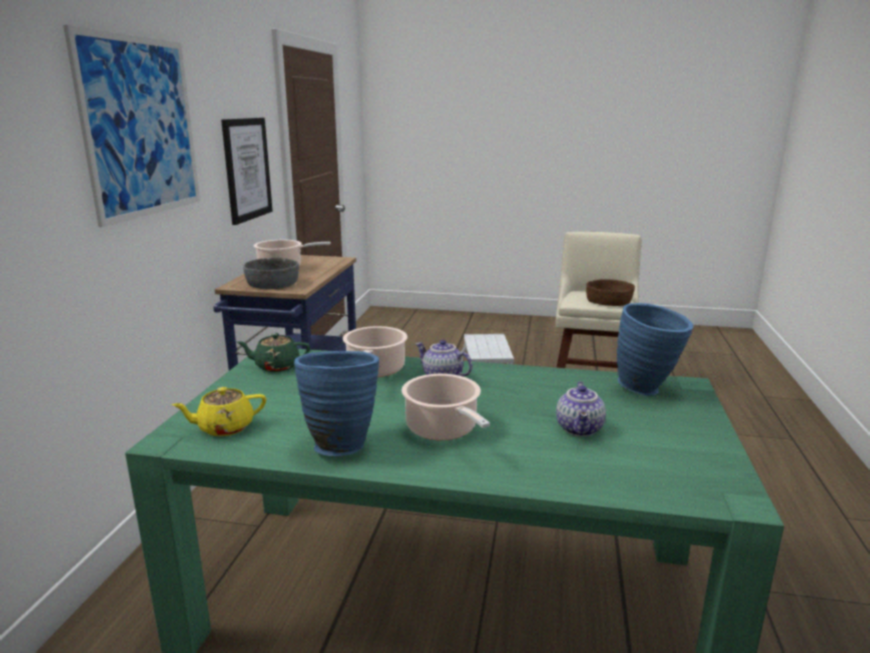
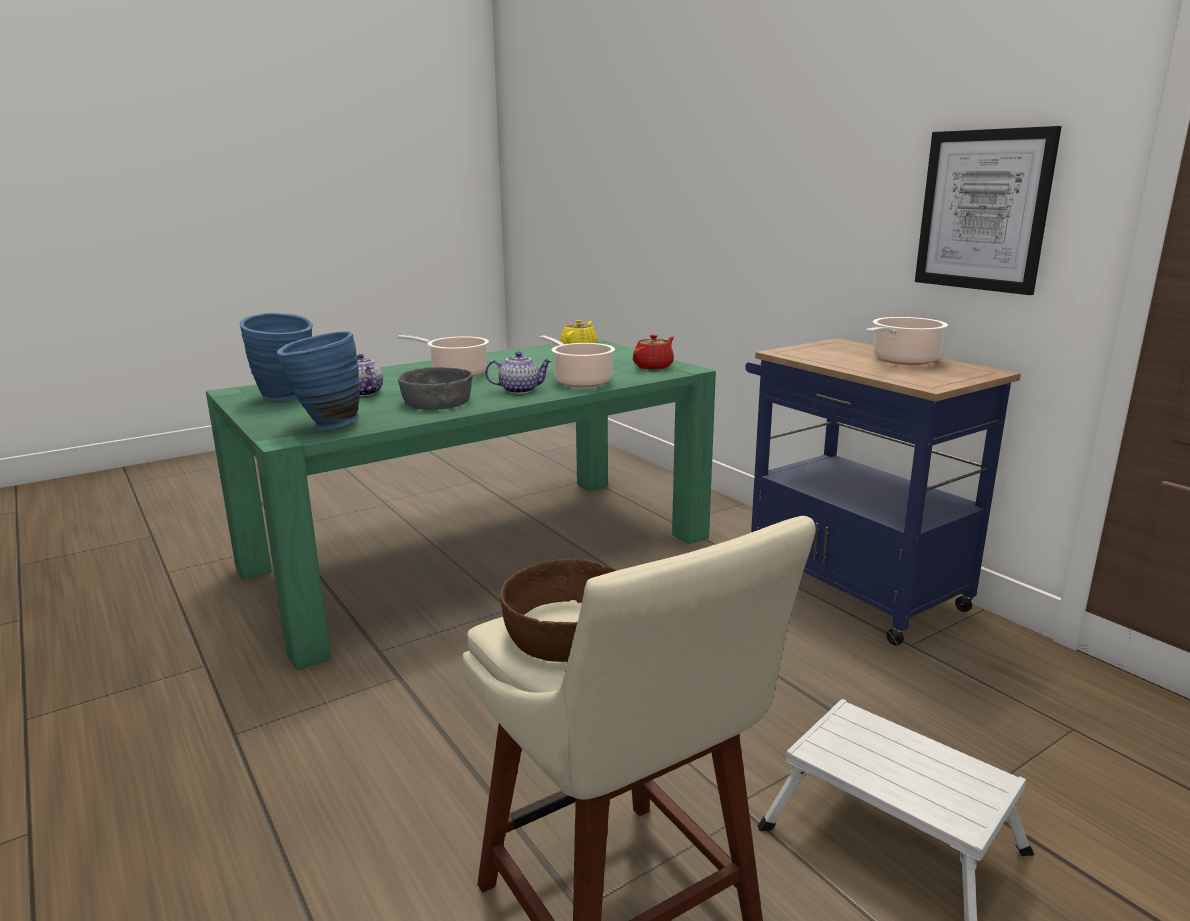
camera: 135 degrees right, 0 degrees up
picture [63,25,200,227] -> none
green teapot [237,333,310,372] -> red teapot [633,335,674,370]
grey bowl [243,258,299,289] -> grey bowl moved to [398,367,472,410]
blue vase [294,351,379,456] -> blue vase moved to [239,313,313,401]

